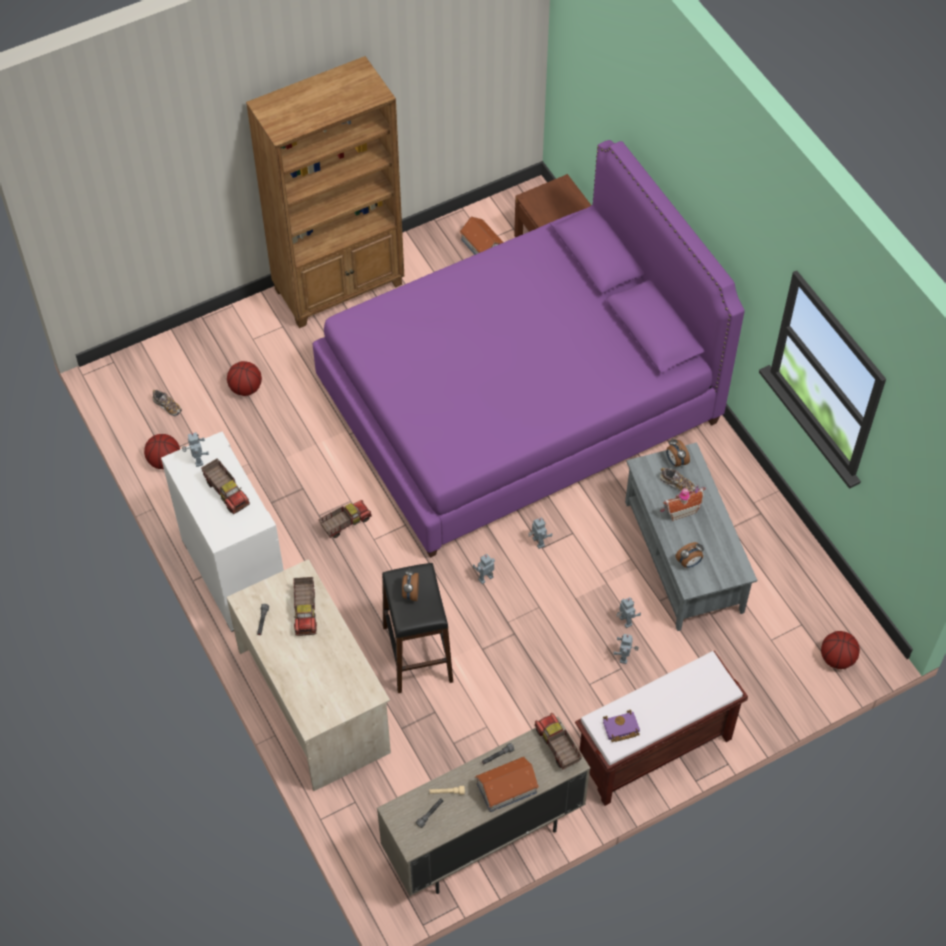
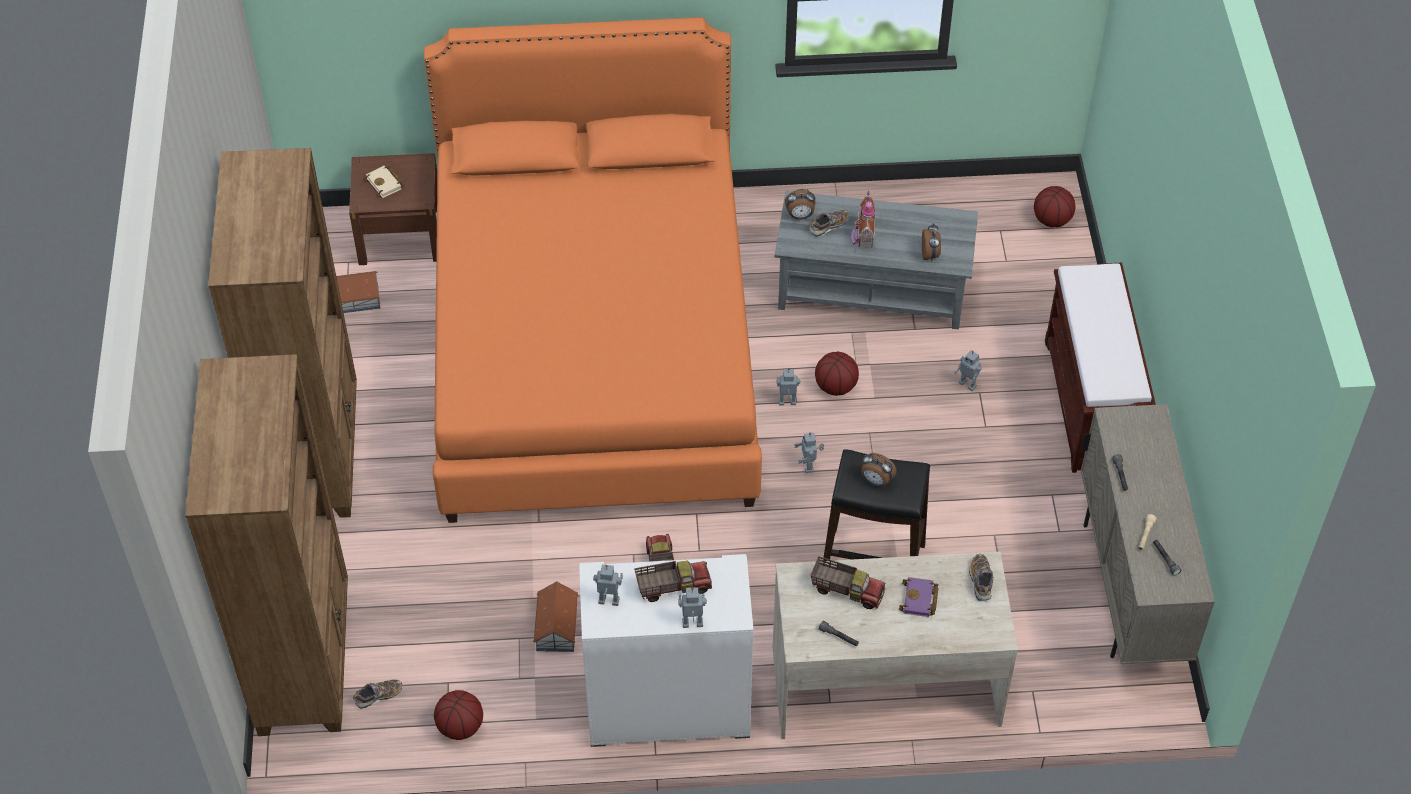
camera: 65 degrees left, 5 degrees down
basketball [227,361,262,396] -> basketball moved to [815,352,859,396]
purple bed [313,140,745,558] -> orange bed [424,17,762,523]
toy house [475,757,539,812] -> toy house moved to [533,581,579,652]
toy truck [534,713,582,769] -> none
purple book [603,710,640,742] -> purple book moved to [899,577,938,617]
toy robot [617,597,641,628] -> toy robot moved to [678,587,707,628]
none -> brown bookcase [185,354,348,736]
none -> beige book [364,166,404,198]
none -> shoe [969,554,994,601]

